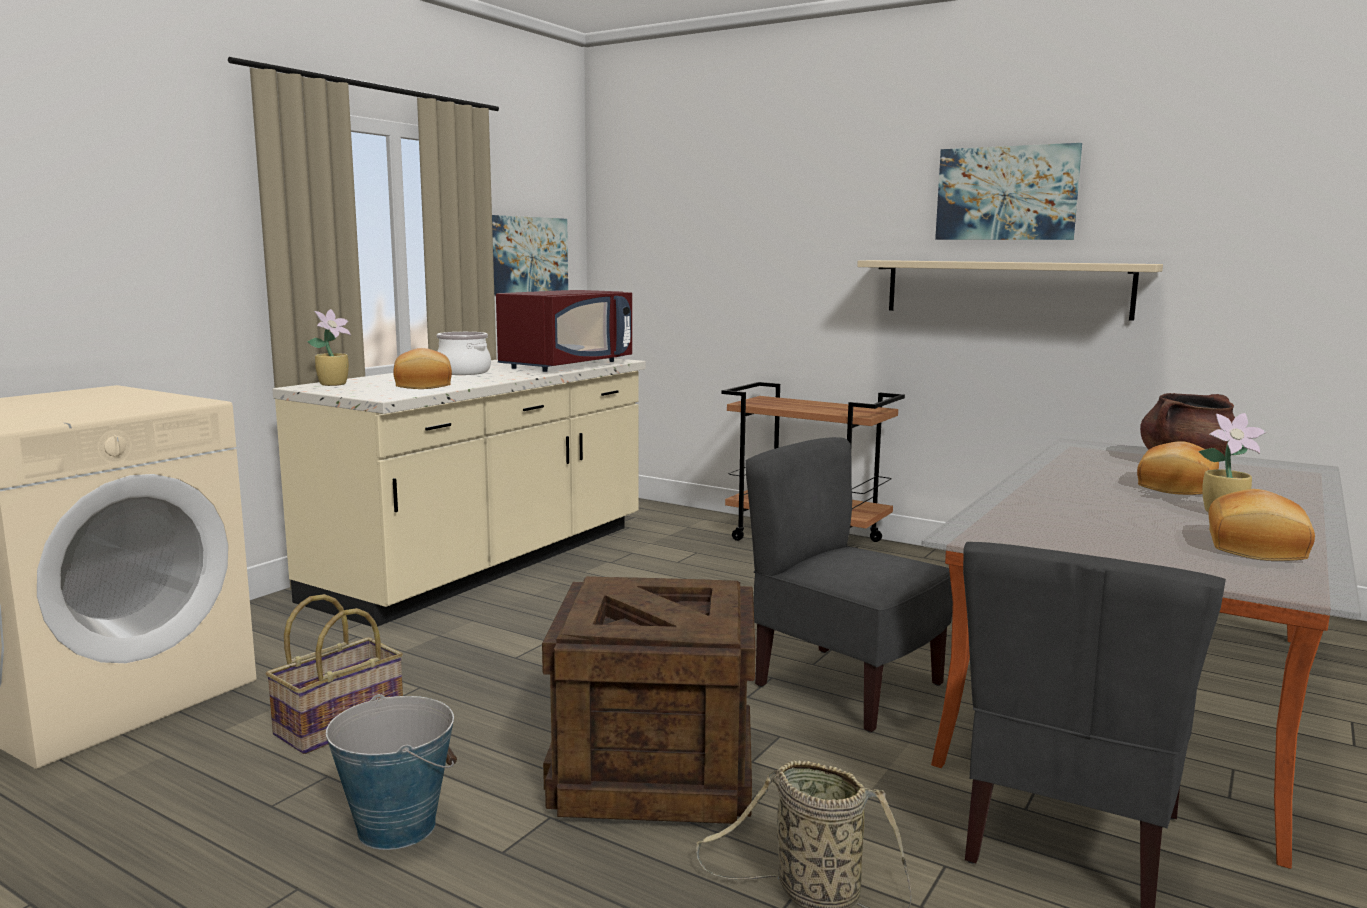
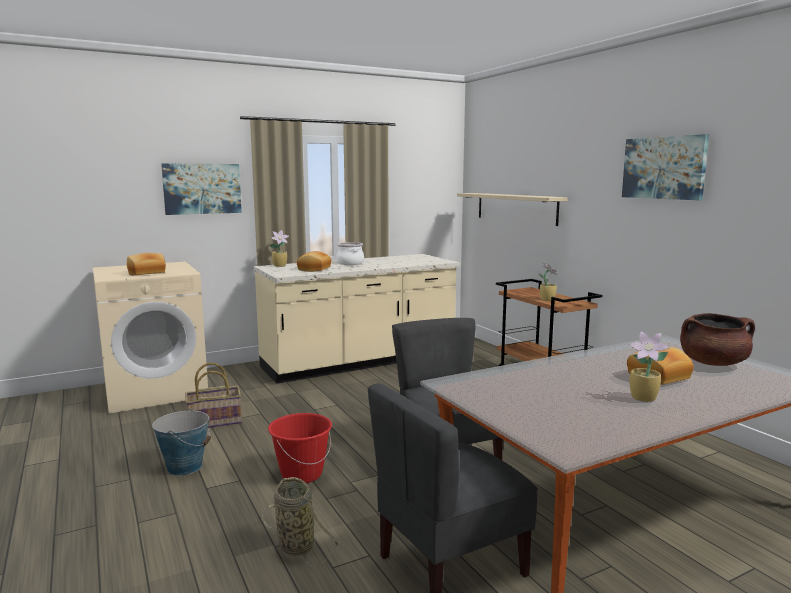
camera: 30 degrees right, 0 degrees up
picture [492,215,568,296] -> picture moved to [161,163,242,215]
red microwave [496,290,632,372] -> none
crate [542,576,756,824] -> red bucket [268,413,332,483]
beige shelf [857,260,1163,321] -> beige shelf moved to [457,193,567,226]
bread [1209,489,1315,561] -> bread moved to [127,253,166,275]
none -> potted plant [538,262,558,301]

